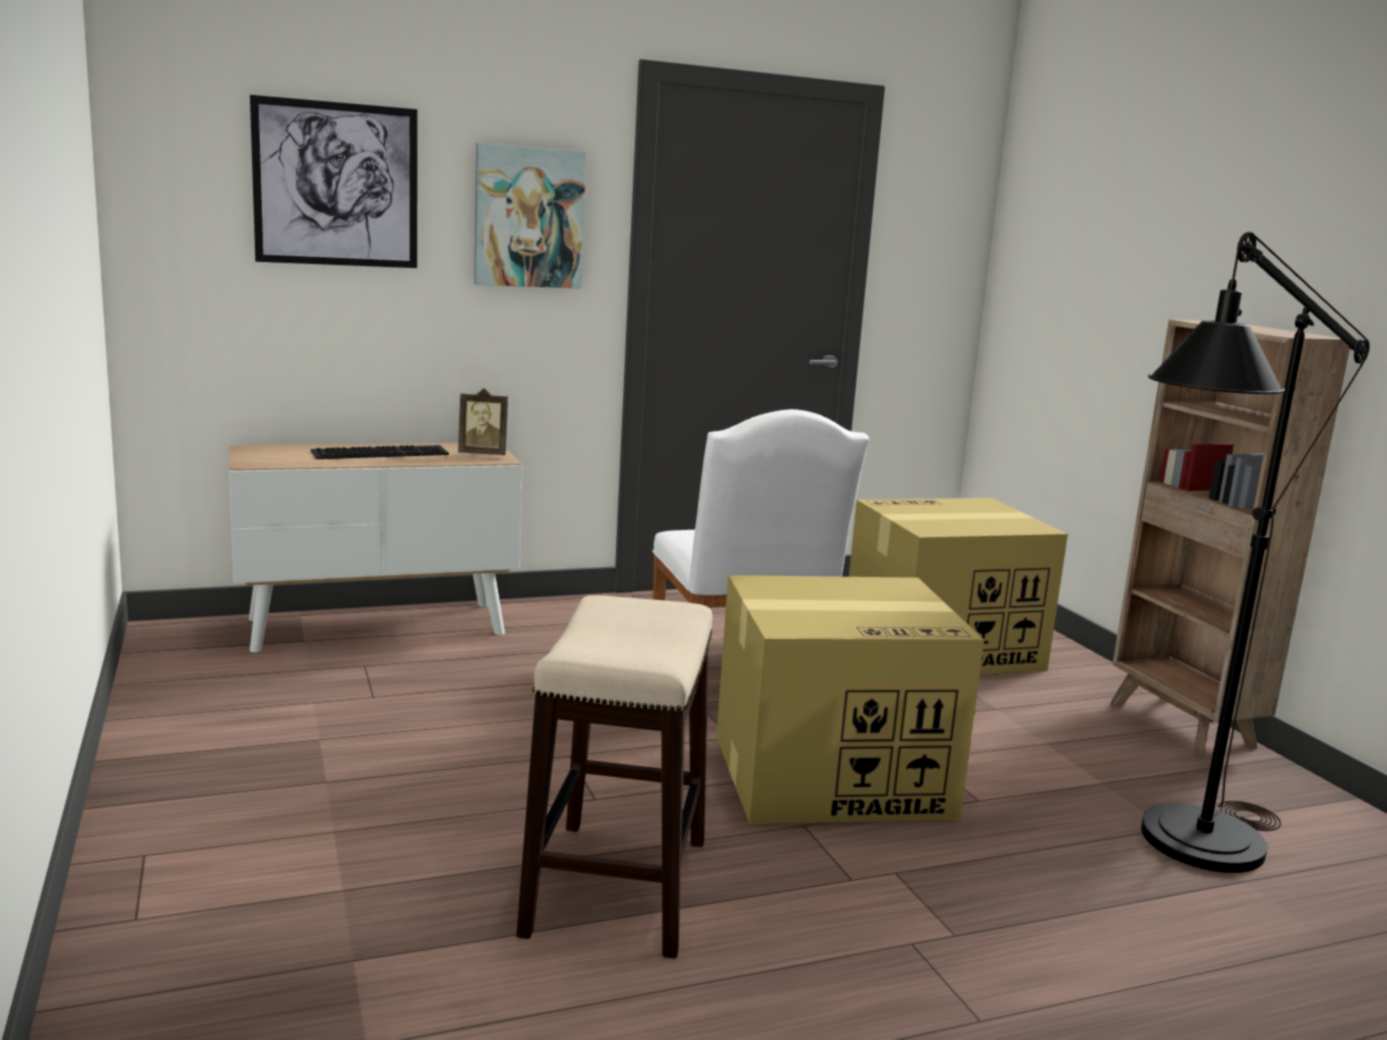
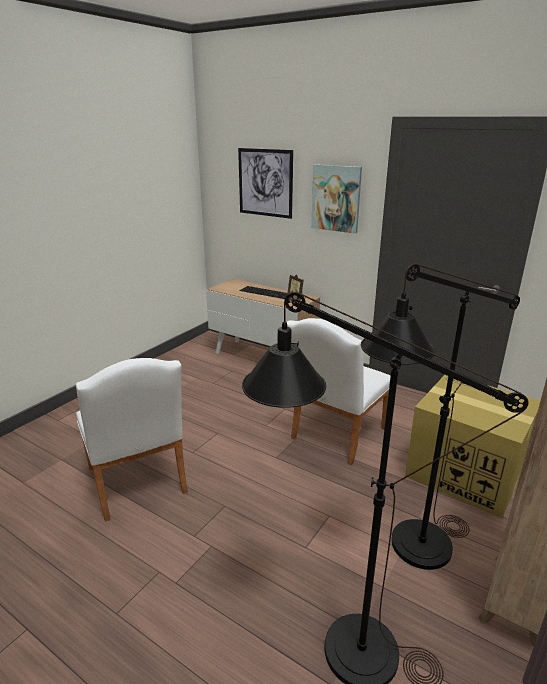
camera: 55 degrees right, 10 degrees up
stool [516,595,713,959] -> white chair [76,358,188,522]
cardboard box [716,575,984,824] -> none
none -> black floor lamp [361,264,520,570]

